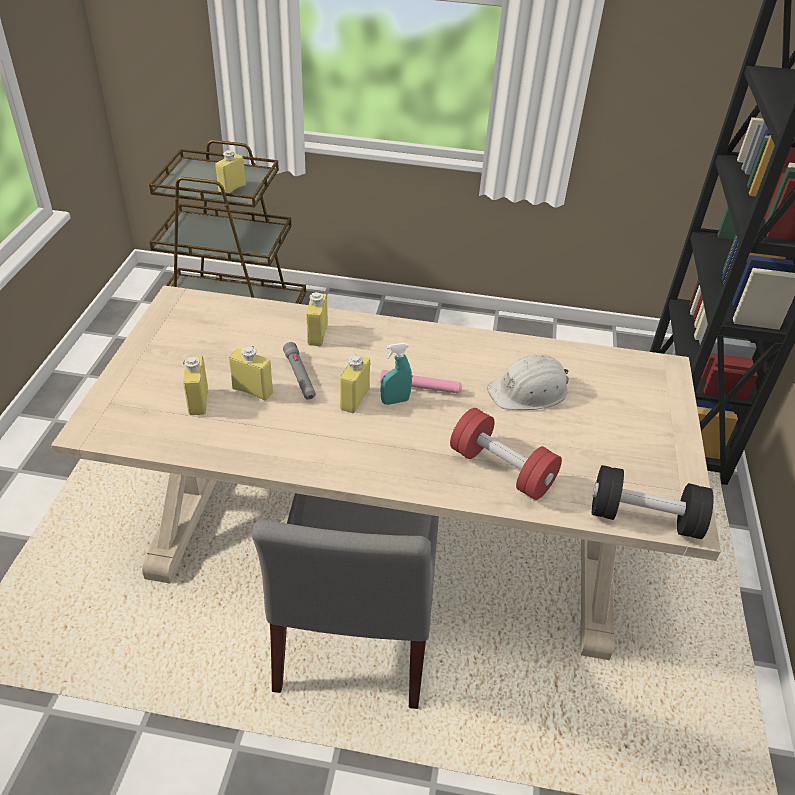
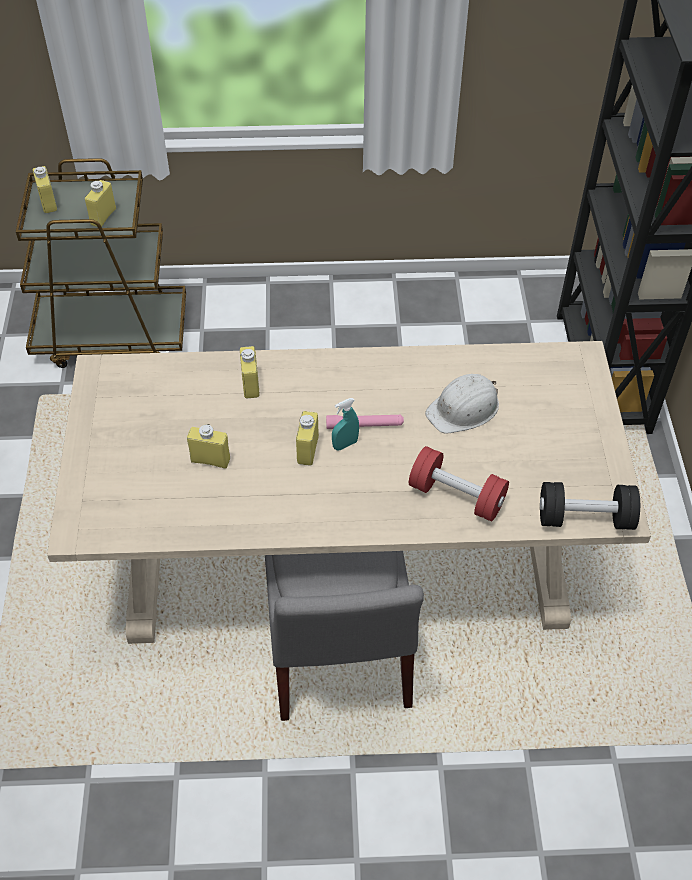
camera: 10 degrees left, 10 degrees up
yellow bottle [183,356,208,415] -> yellow bottle moved to [33,166,57,213]
grey flashlight [283,342,316,400] -> none

